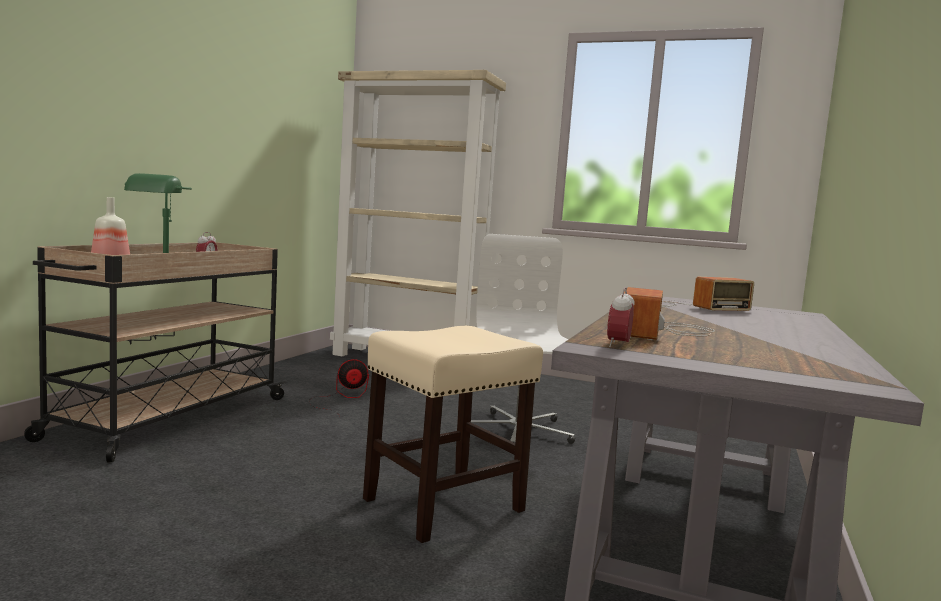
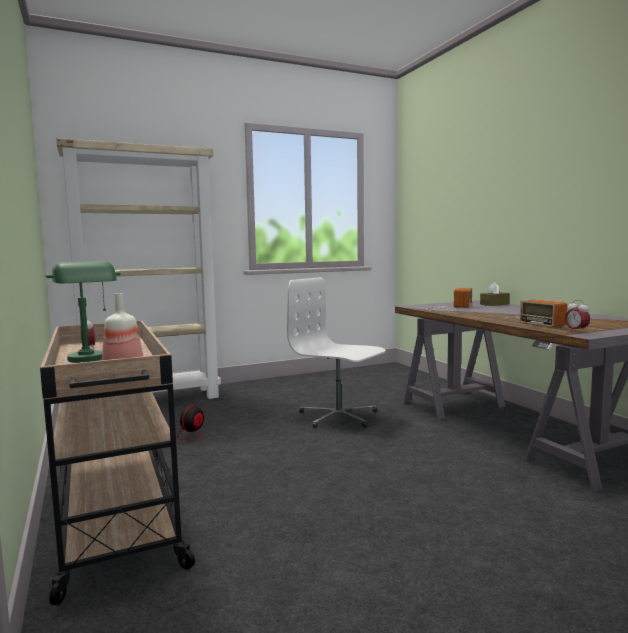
camera: 45 degrees left, 0 degrees up
beige stool [363,326,543,543] -> none
none -> brown tissue box [480,282,510,306]

